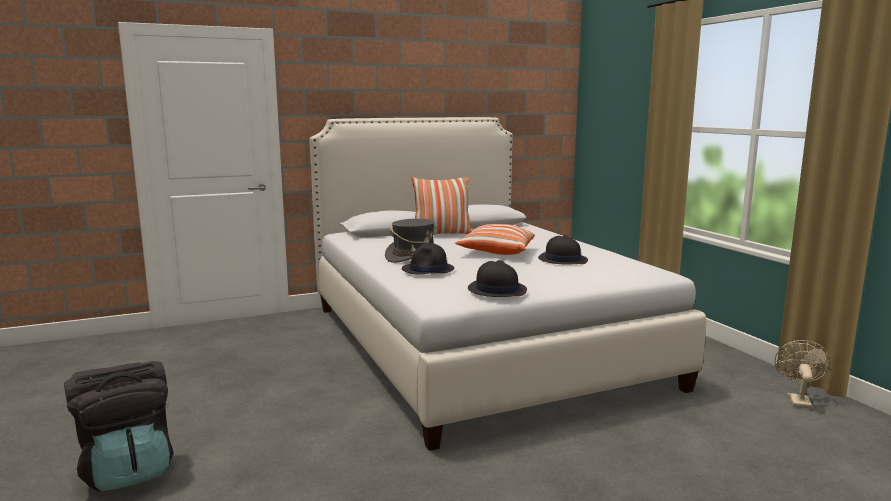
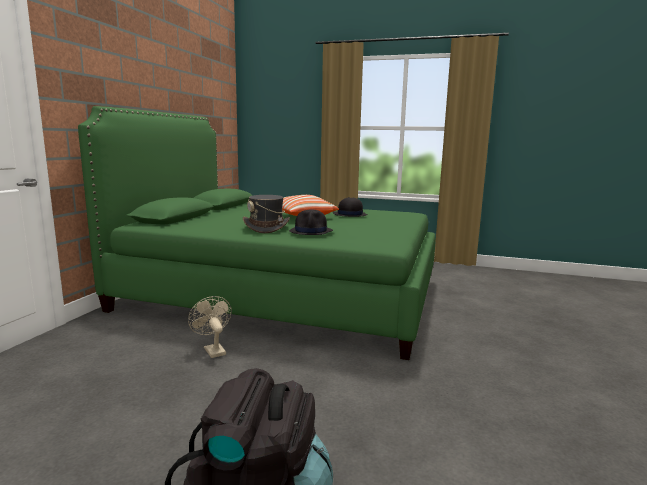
camera: 50 degrees left, 0 degrees up
white bed [309,117,706,451] -> green bed [78,106,436,360]
pillow [411,177,472,235] -> none
black hat [468,260,527,297] -> none
beige fan [775,340,830,409] -> beige fan moved to [188,296,232,358]

